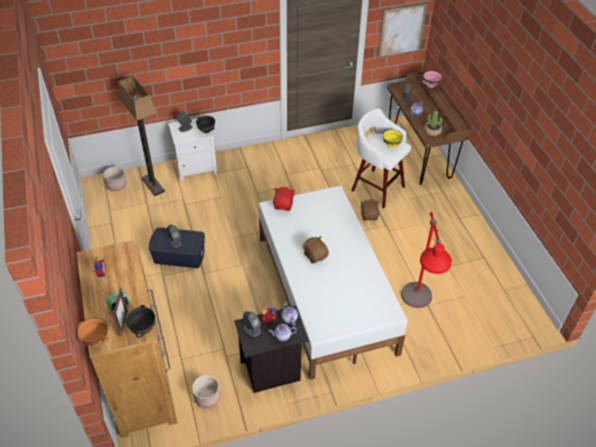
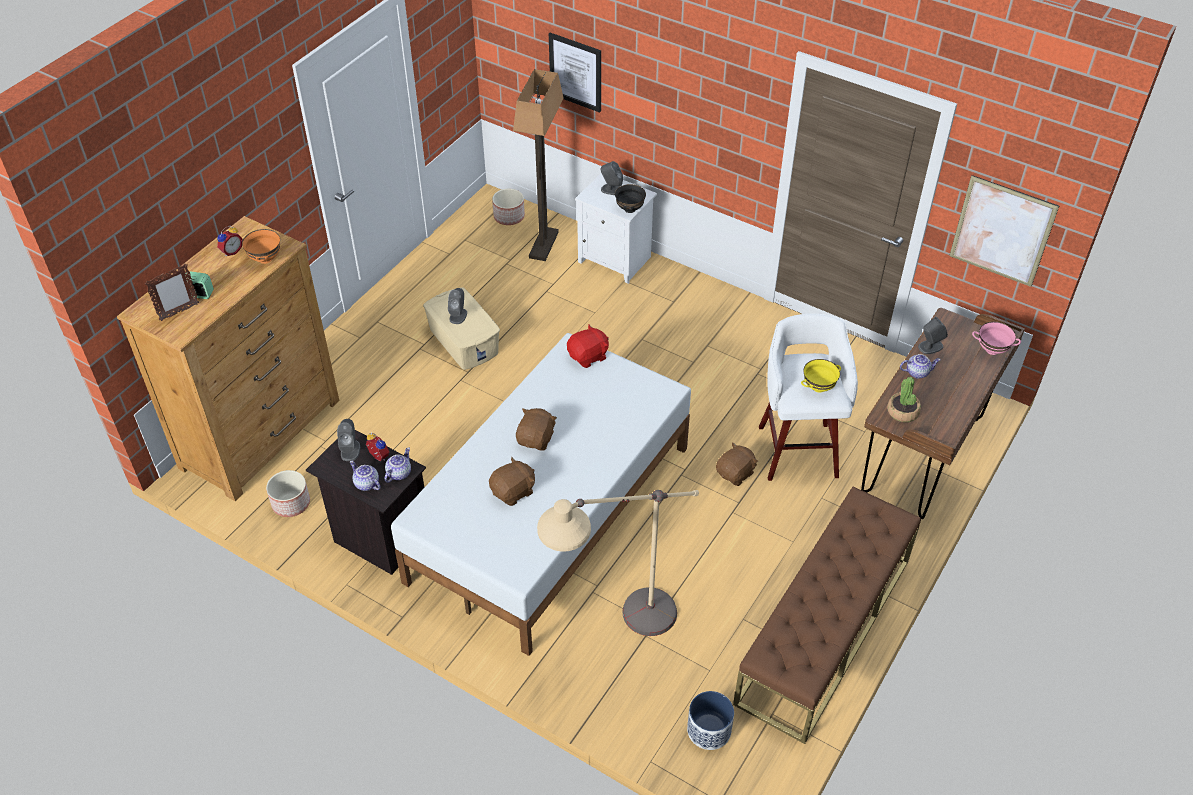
camera: 50 degrees right, 0 degrees up
orange bowl [77,318,109,346] -> orange bowl moved to [242,229,280,264]
black bowl [125,305,155,338] -> none
blue storage box [149,228,205,268] -> beige storage box [423,287,500,370]
red floor lamp [401,212,452,308] -> beige floor lamp [537,490,699,636]
none -> brown plush toy [489,457,535,506]
none -> picture [549,33,601,113]
none -> planter [687,691,734,750]
none -> brown bench [733,486,921,744]

